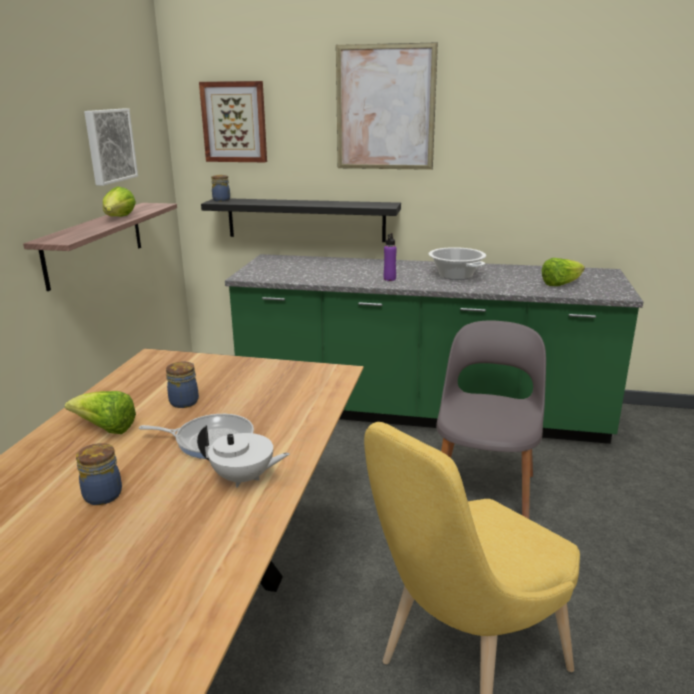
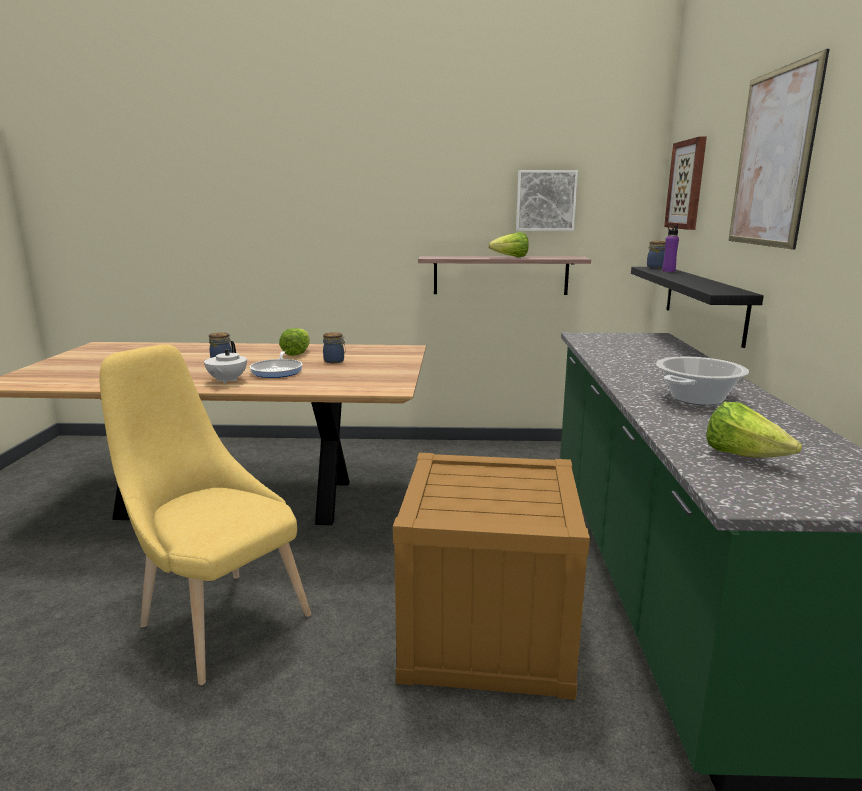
camera: 80 degrees right, 5 degrees down
purple bottle [384,233,397,281] -> purple bottle moved to [662,224,679,272]
grey chair [436,320,546,519] -> crate [393,453,590,700]

